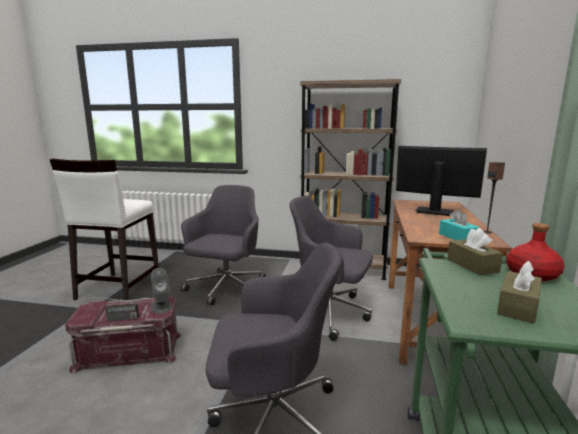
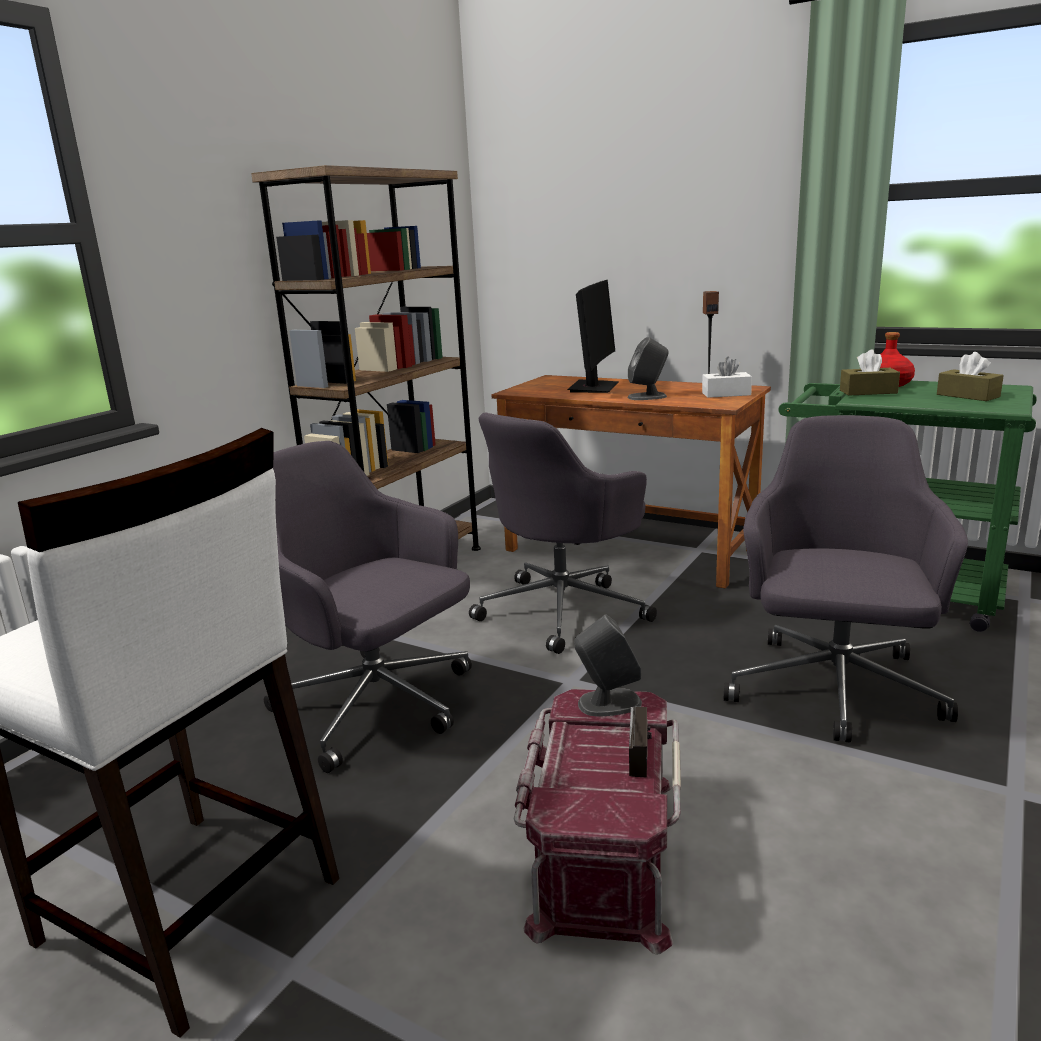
camera: 70 degrees left, 5 degrees up
monitor [396,146,487,216] -> monitor turned 150 degrees clockwise [567,280,619,393]
turquoise tissue box [439,210,479,240] -> white tissue box [702,357,752,398]
none -> grey speaker [628,337,669,400]

